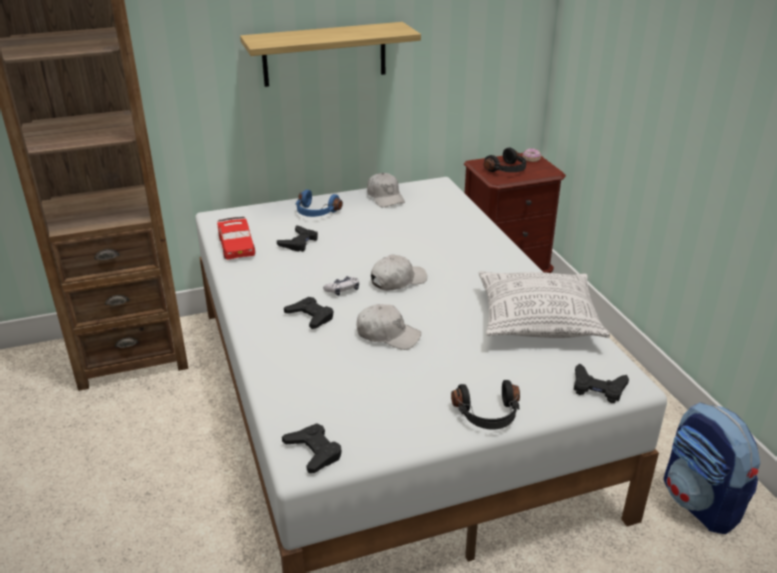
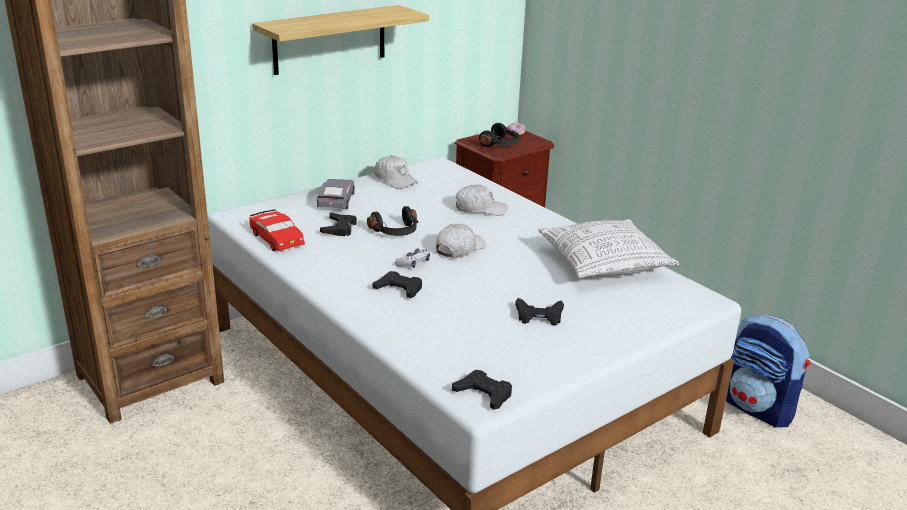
camera: 20 degrees left, 5 degrees down
blue headphones [296,189,343,217] -> grey toy car [317,179,355,209]
white cap [356,304,421,350] -> white cap moved to [456,184,507,216]
black headphones [451,380,520,430] -> black headphones moved to [367,206,418,236]
black game controller [574,363,629,403] -> black game controller moved to [515,298,564,326]

